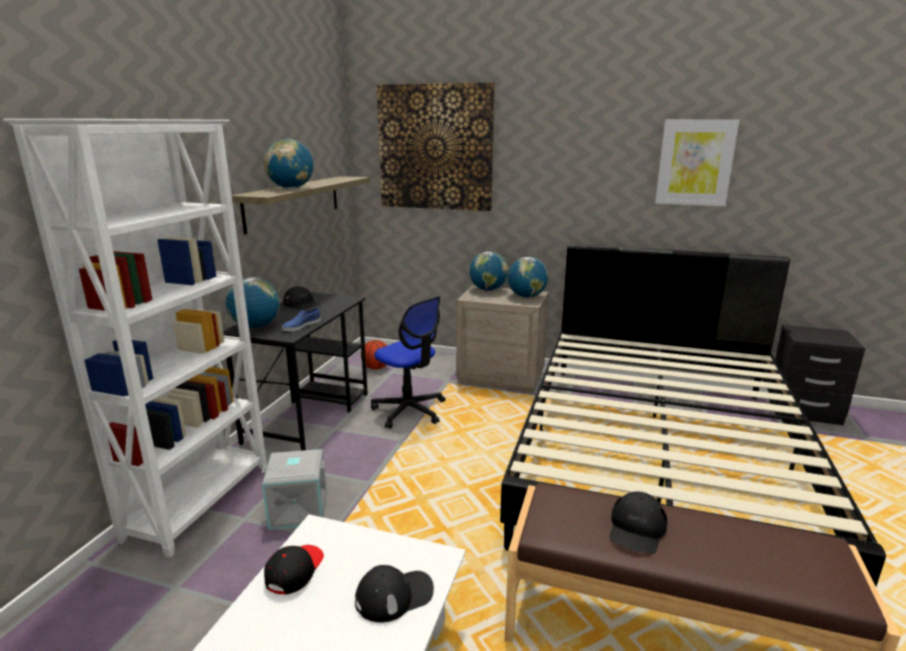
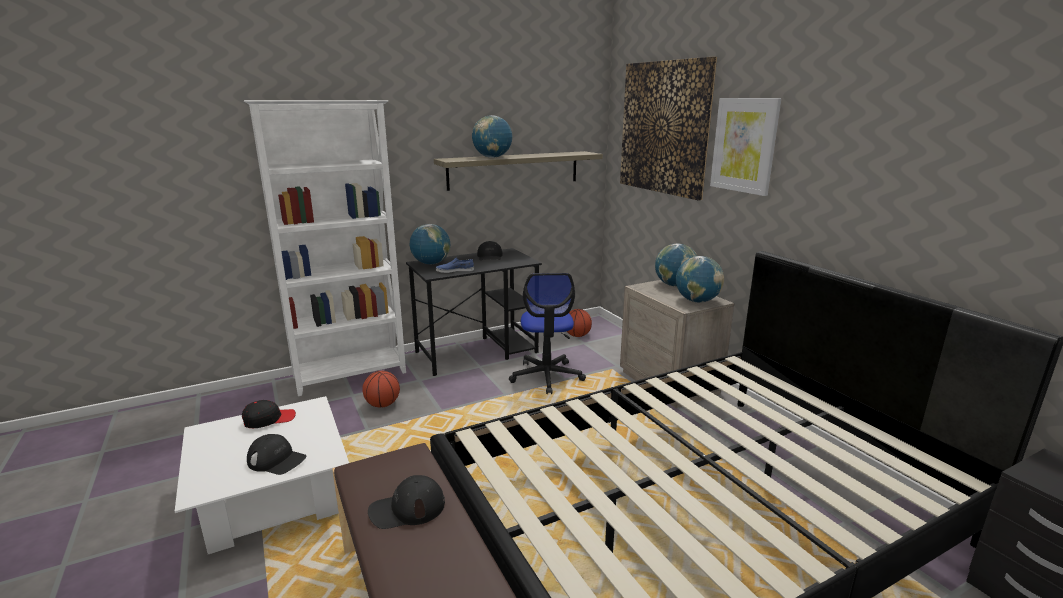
camera: 45 degrees right, 0 degrees up
grey storage box [261,449,327,530] -> basketball [362,371,400,408]
picture [655,119,740,206] -> picture moved to [710,98,782,196]

